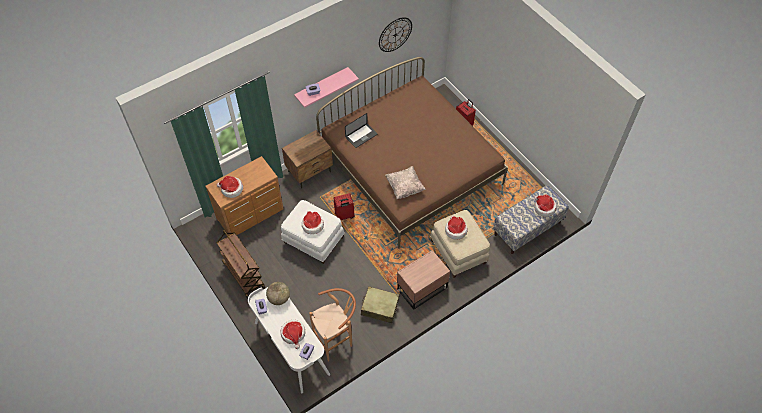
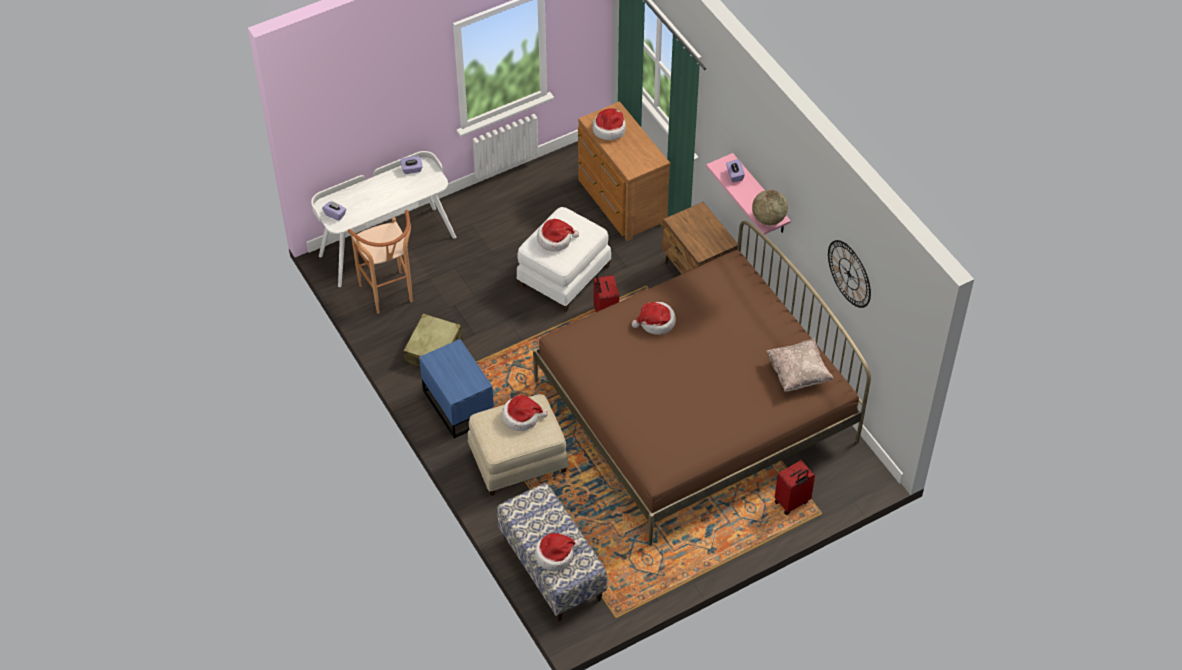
camera: 95 degrees right, 5 degrees down
brown cart [217,229,265,298] -> none
globe [266,282,290,305] -> globe moved to [752,190,788,225]
hat [280,320,305,349] -> hat moved to [632,302,676,335]
laptop [345,113,377,148] -> none
beige pillow [385,166,426,200] -> beige pillow moved to [766,339,833,391]
brown nightstand [397,250,450,310] -> blue nightstand [419,339,494,438]

